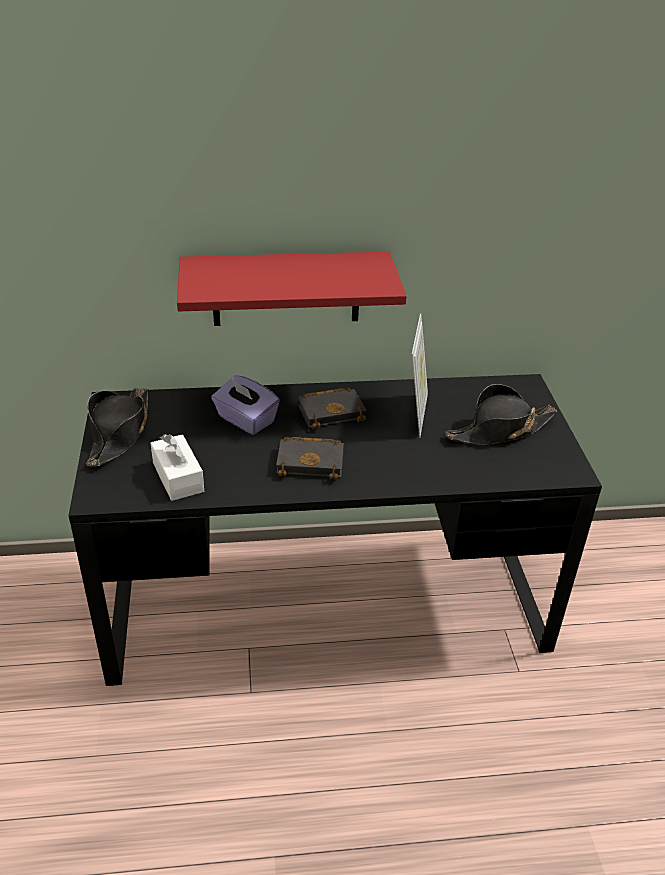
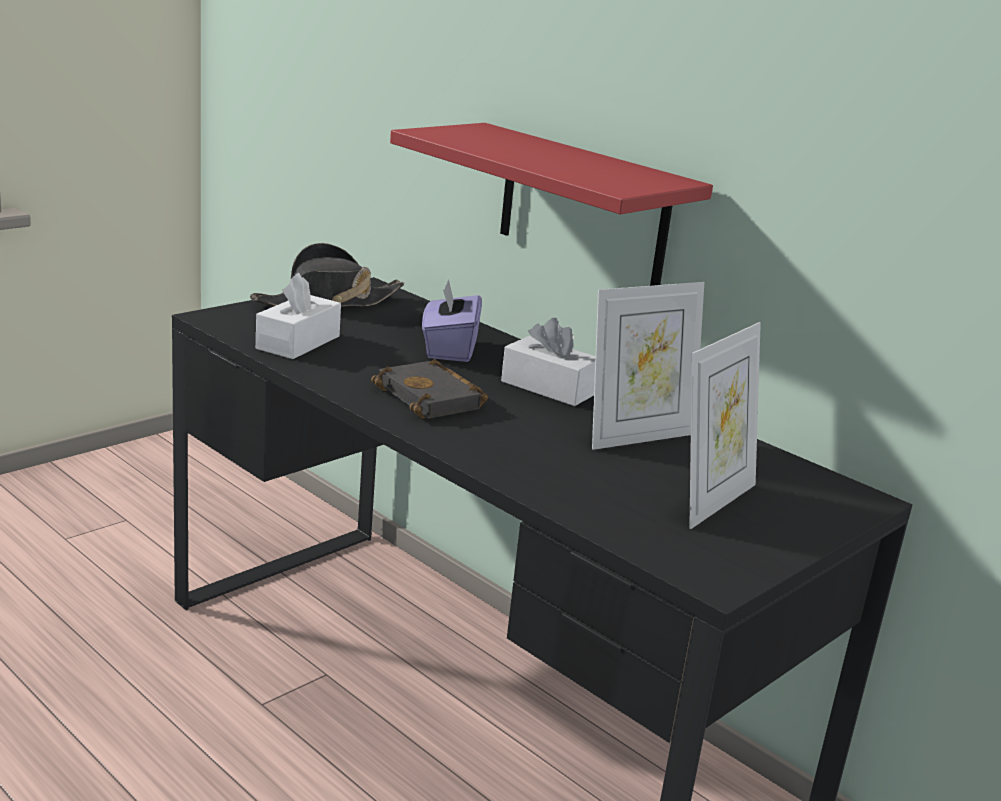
camera: 50 degrees right, 15 degrees down
black book [298,387,367,429] -> white tissue box [501,318,595,406]
black hat [445,384,557,445] -> picture frame [689,322,761,529]

